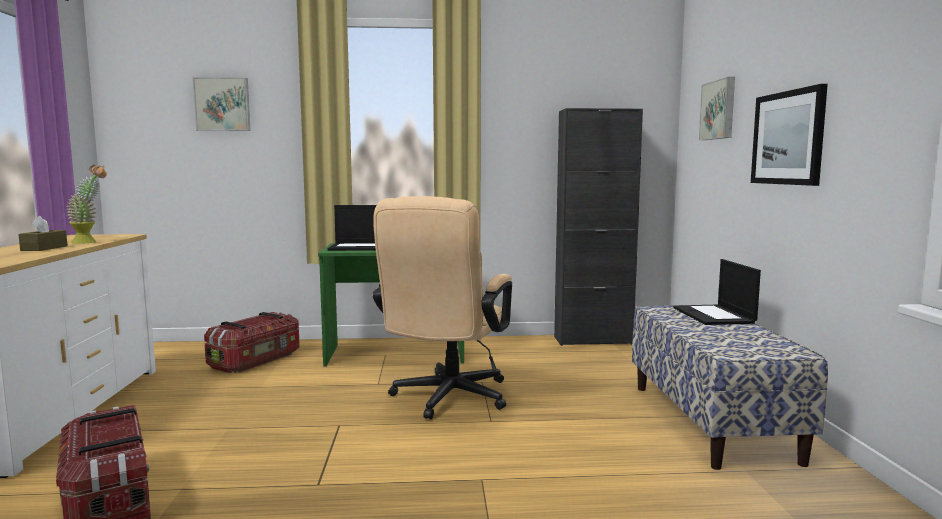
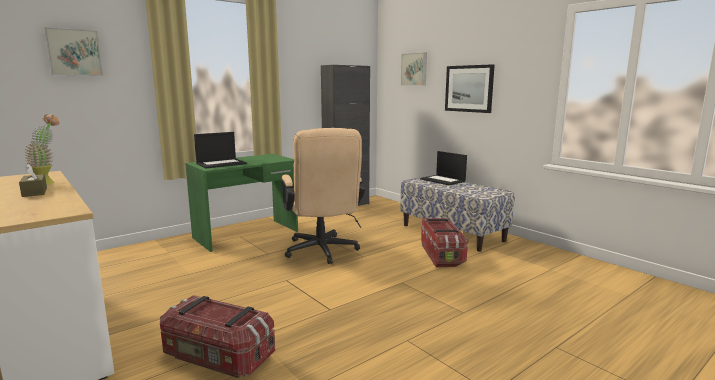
camera: 35 degrees left, 5 degrees up
storage box [204,312,300,373] -> storage box moved to [421,217,469,268]

